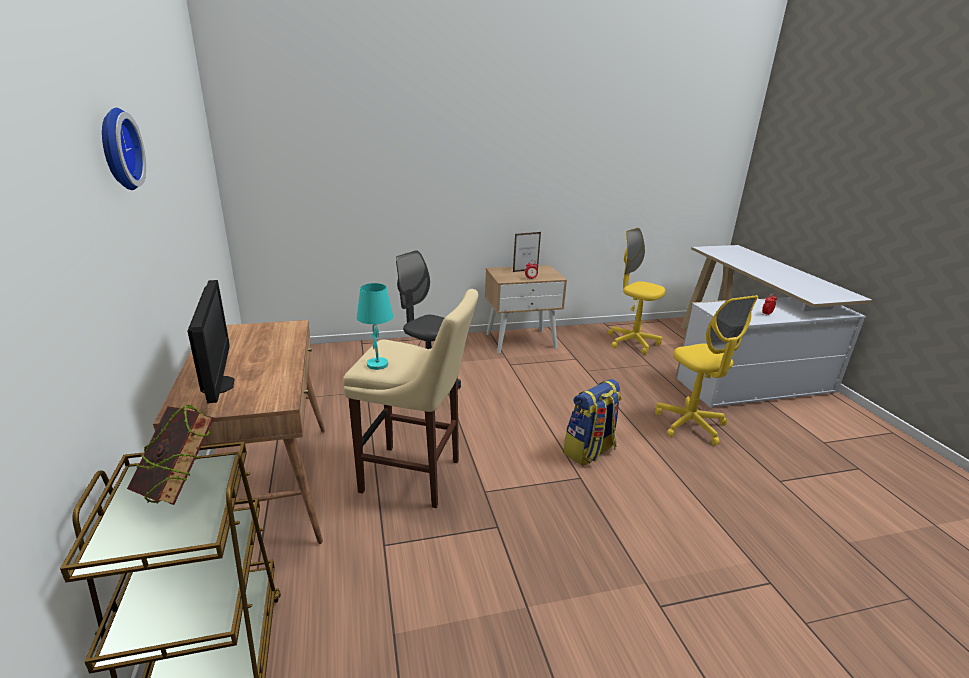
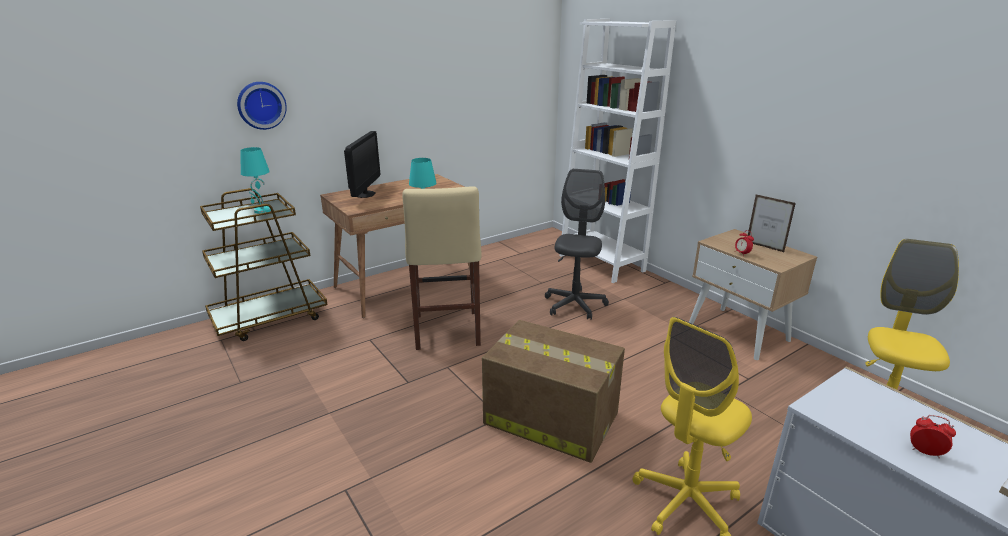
camera: 70 degrees right, 0 degrees up
wall clock [102,108,146,190] -> wall clock moved to [237,82,287,130]
book [127,404,214,505] -> turquoise table lamp [241,147,271,214]
monitor [188,280,235,404] -> monitor turned 45 degrees counterclockwise [344,131,380,198]
backpack [563,379,622,466] -> cardboard box [482,320,625,463]
none -> white bookcase [560,19,676,283]

